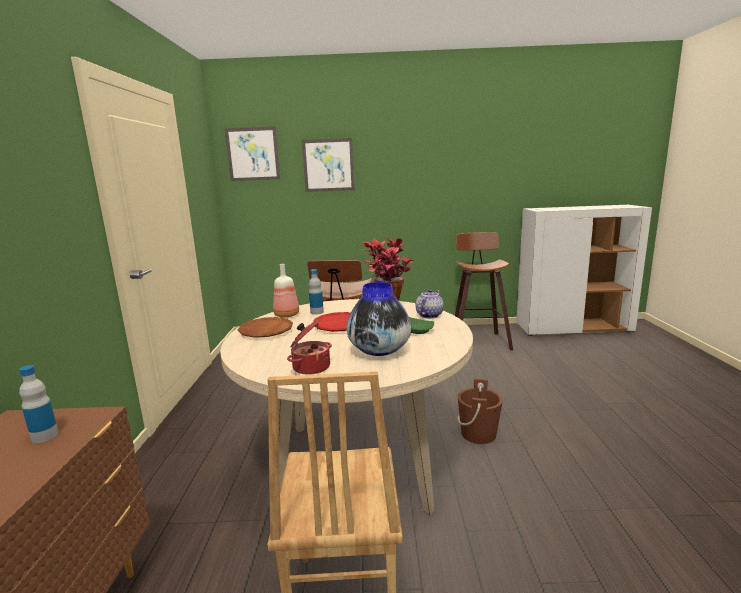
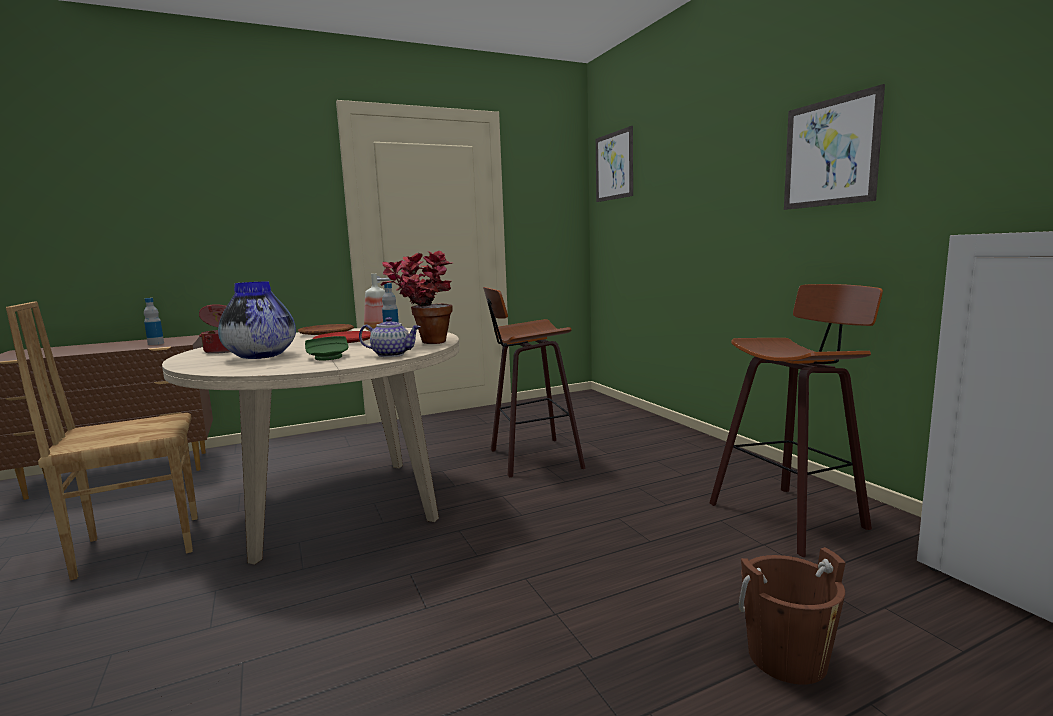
camera: 65 degrees right, 5 degrees down
picture [302,138,355,192] -> picture moved to [784,84,885,210]
brown bucket [457,378,503,444] -> brown bucket moved to [739,547,846,685]

